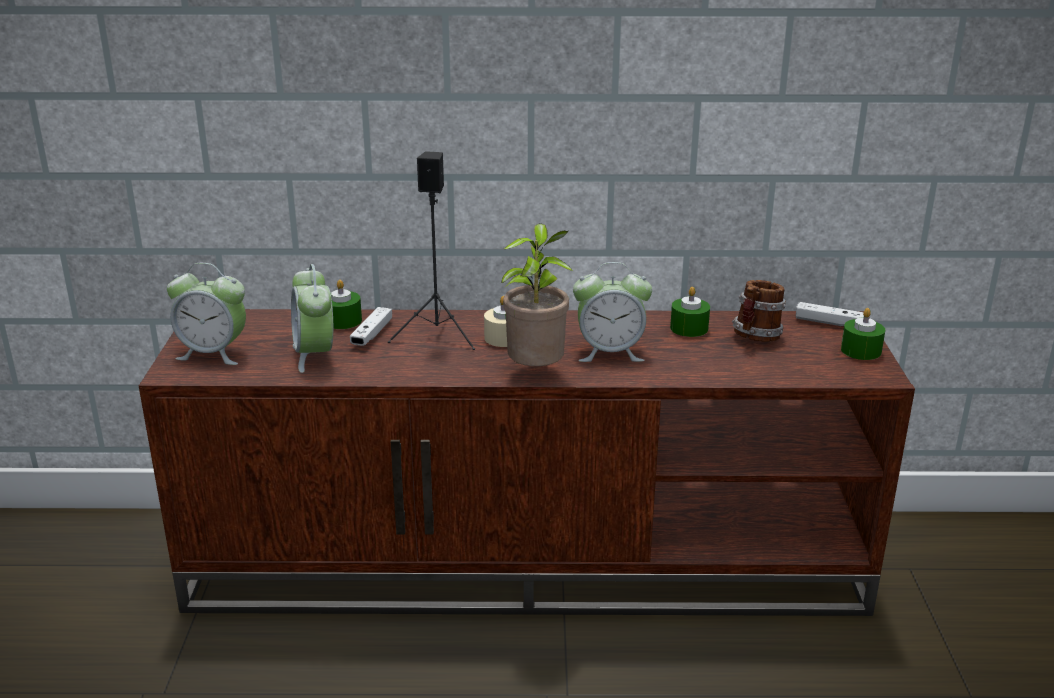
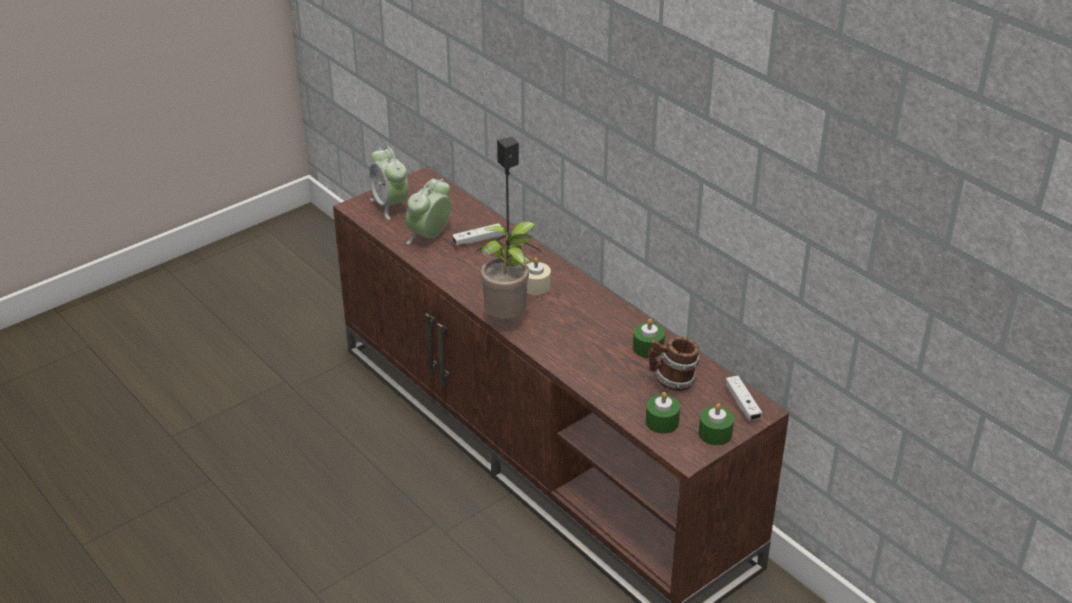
camera: 50 degrees right, 10 degrees up
green candle [331,280,362,329] -> green candle moved to [646,392,680,434]
alarm clock [573,262,652,362] -> none

